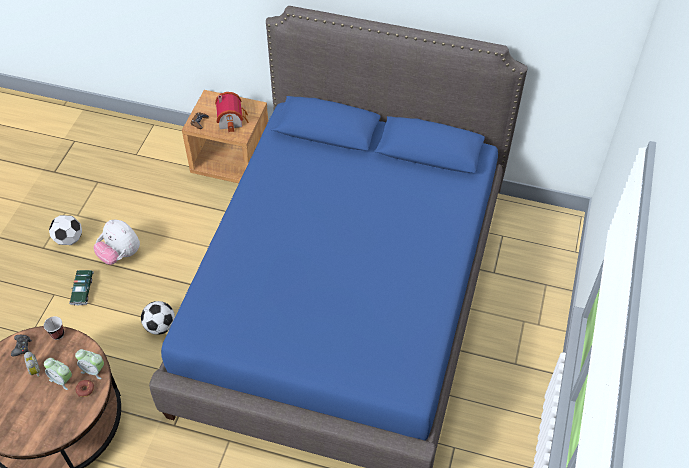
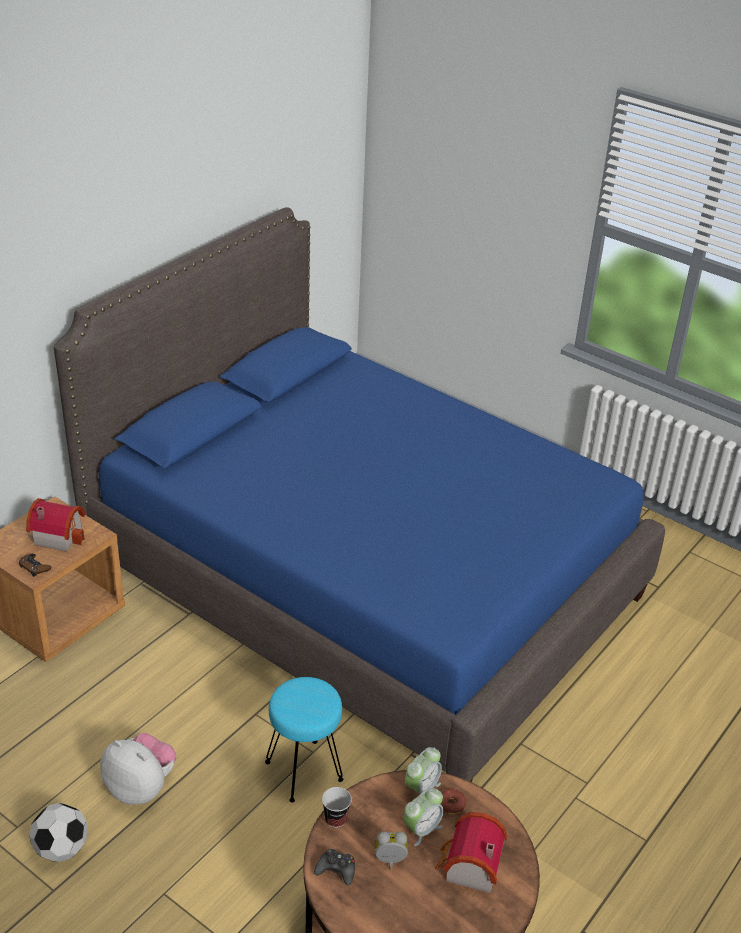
camera: 70 degrees left, 15 degrees down
toy car [69,270,94,306] -> none
plush toy [94,220,140,265] -> plush toy turned 120 degrees counterclockwise [100,733,176,805]
football [141,301,175,335] -> turquoise stool [265,677,343,802]
none -> toy house [435,812,507,893]

